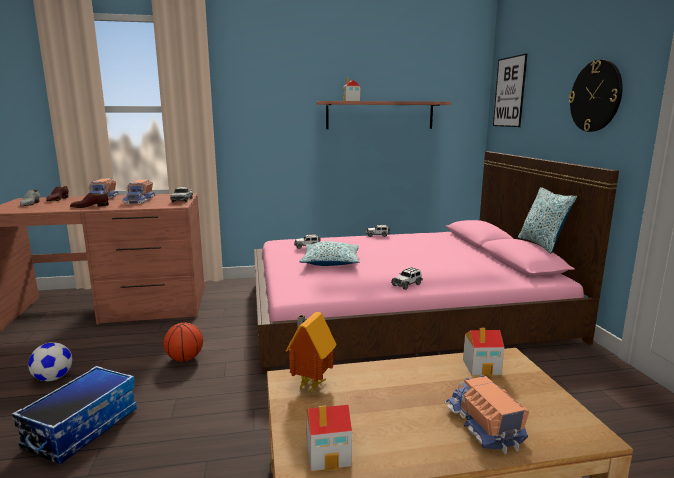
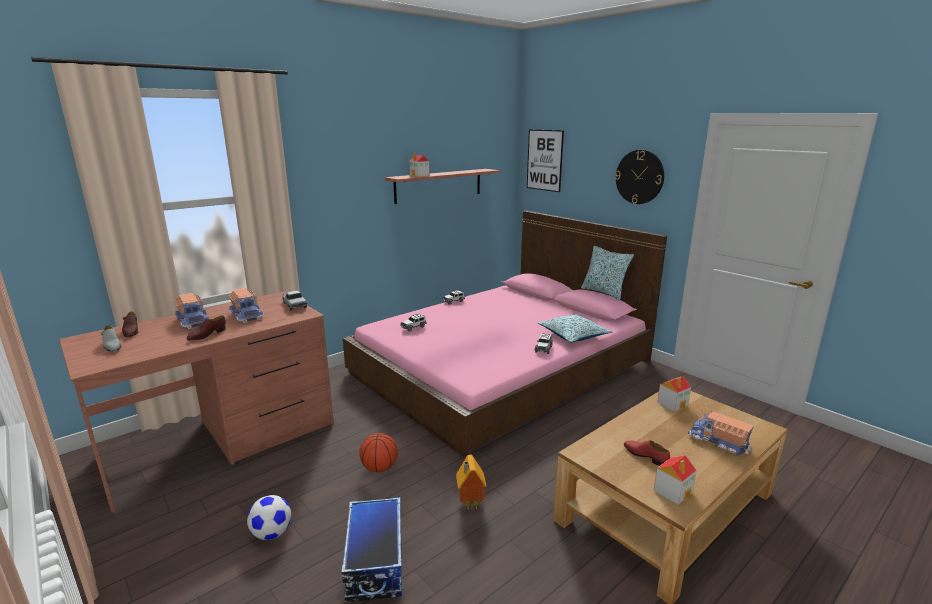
camera: 30 degrees left, 5 degrees up
toy house [286,312,336,392] -> toy house moved to [456,455,487,511]
pillow [300,241,360,266] -> pillow moved to [537,314,613,343]
none -> red shoe [624,440,670,466]

